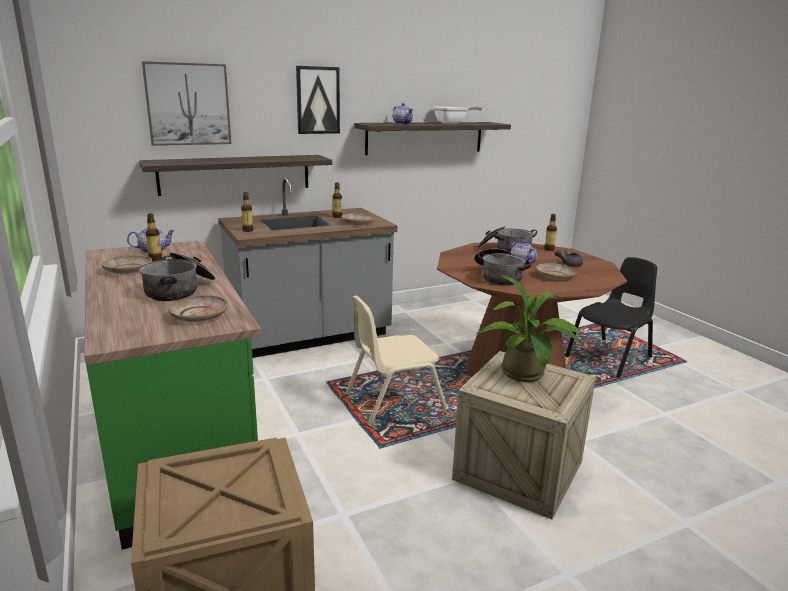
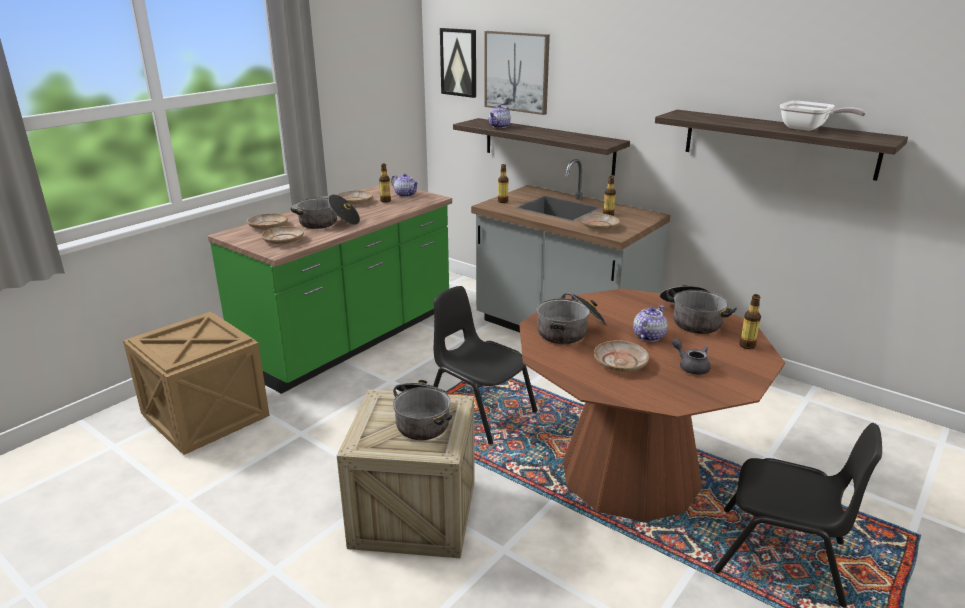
camera: 65 degrees right, 5 degrees up
picture [296,66,340,134] -> picture moved to [440,28,476,98]
beige chair [345,295,448,427] -> black chair [433,286,537,445]
teapot [393,103,413,124] -> teapot moved to [489,104,511,128]
potted plant [477,275,584,382] -> cooking pot [393,380,452,440]
none -> beige plate [247,213,288,230]

